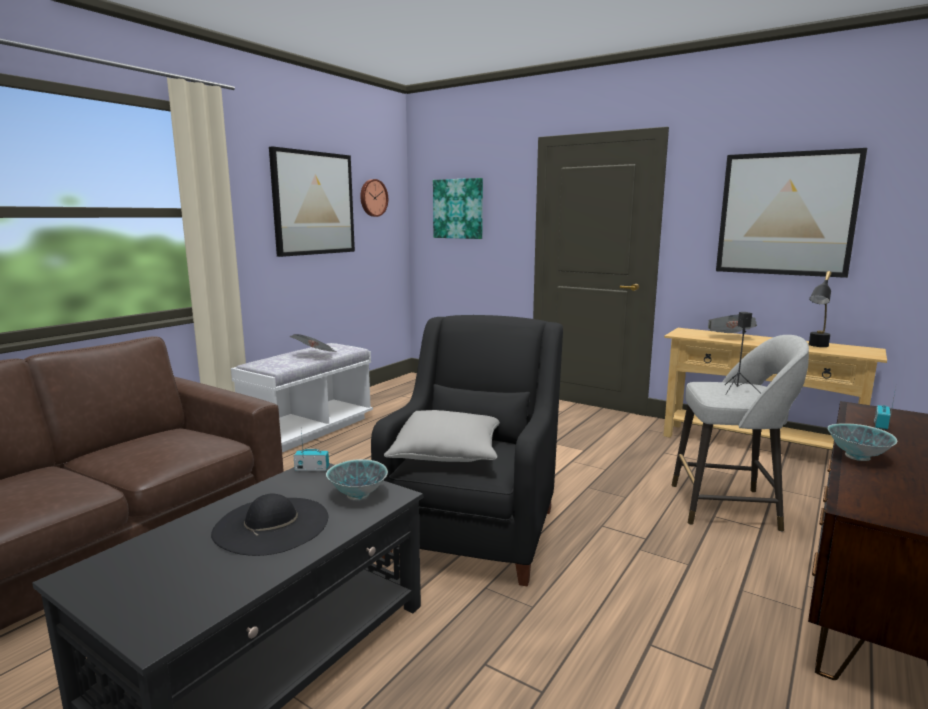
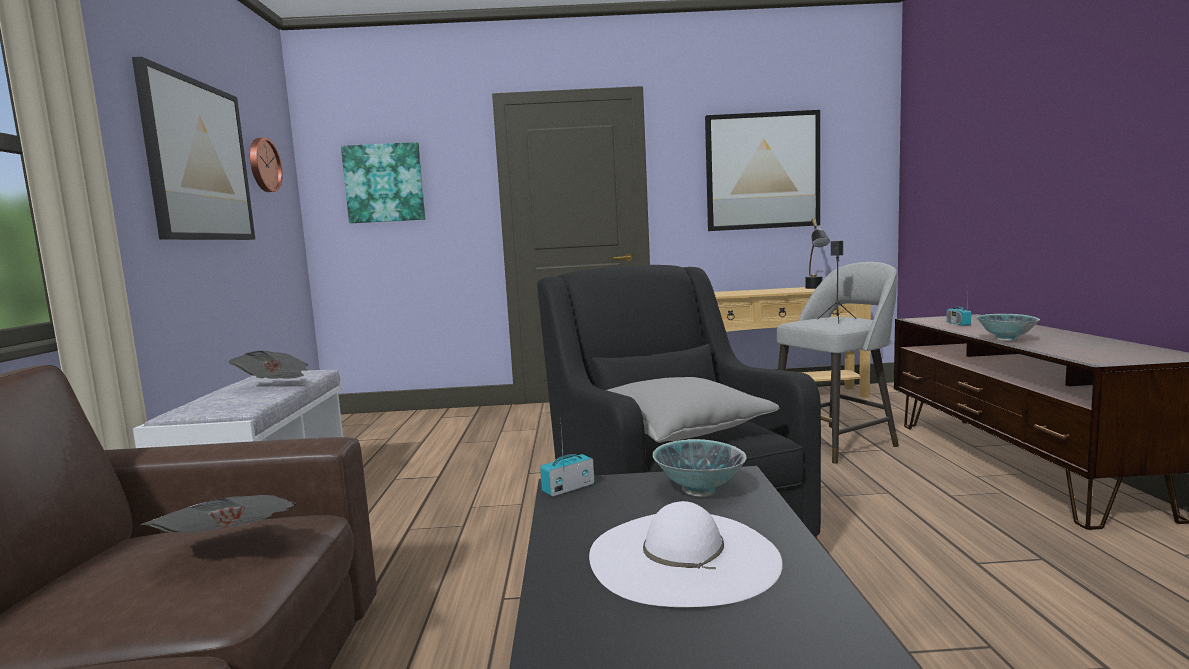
camera: 35 degrees left, 5 degrees down
black hat [211,493,328,556] -> white hat [589,501,783,607]
newspaper [708,314,757,333] -> newspaper moved to [141,495,296,533]

